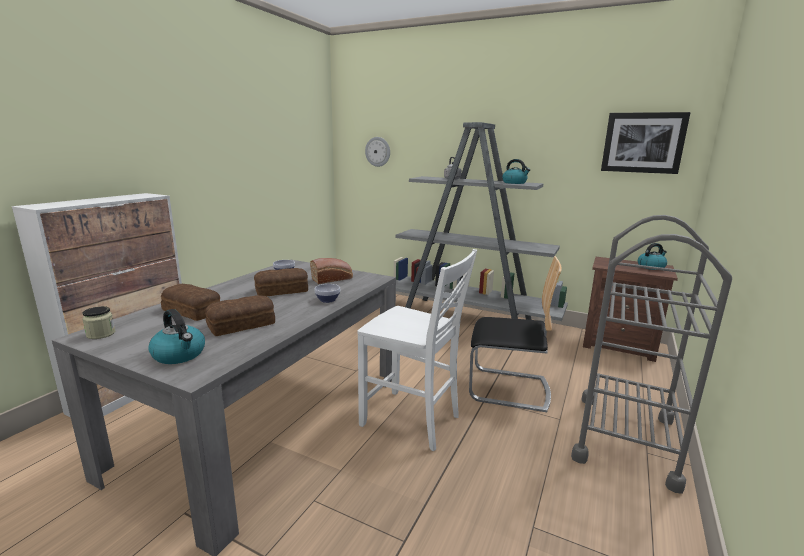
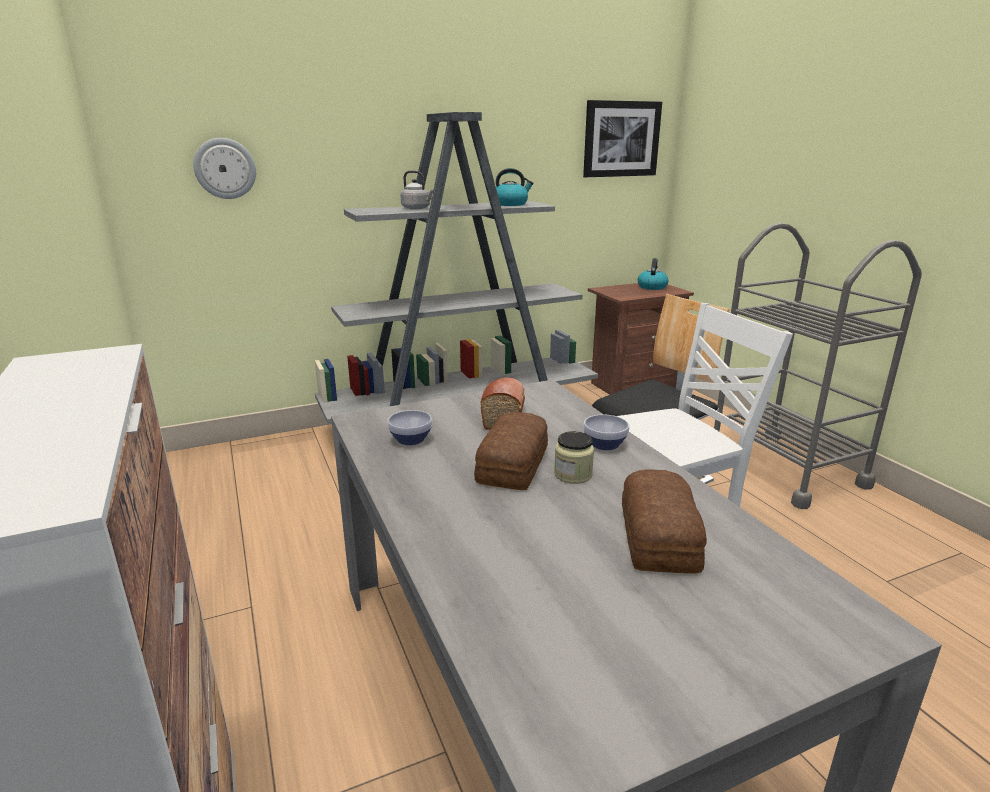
camera: 50 degrees left, 5 degrees up
jar [82,306,115,339] -> jar moved to [554,431,594,484]
kettle [148,309,205,364] -> none
bread [161,284,220,321] -> none

